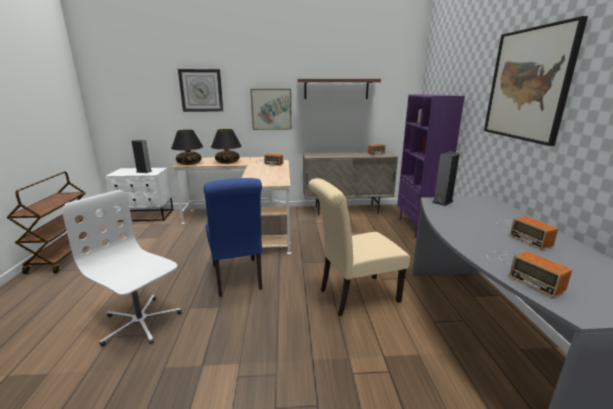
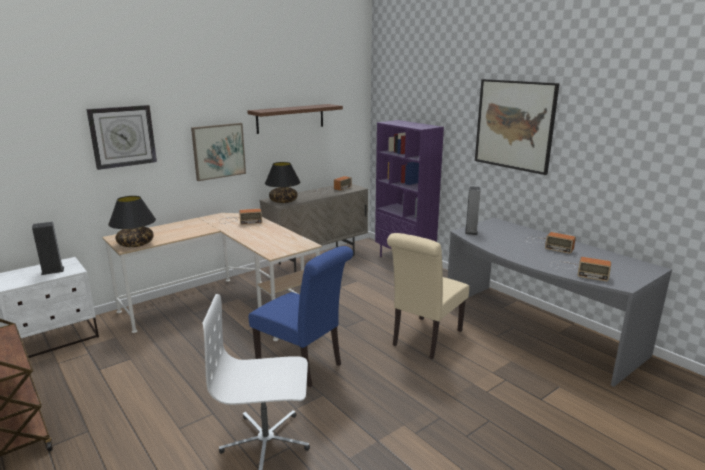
camera: 35 degrees left, 0 degrees up
black table lamp [211,129,242,164] -> black table lamp moved to [265,162,301,203]

